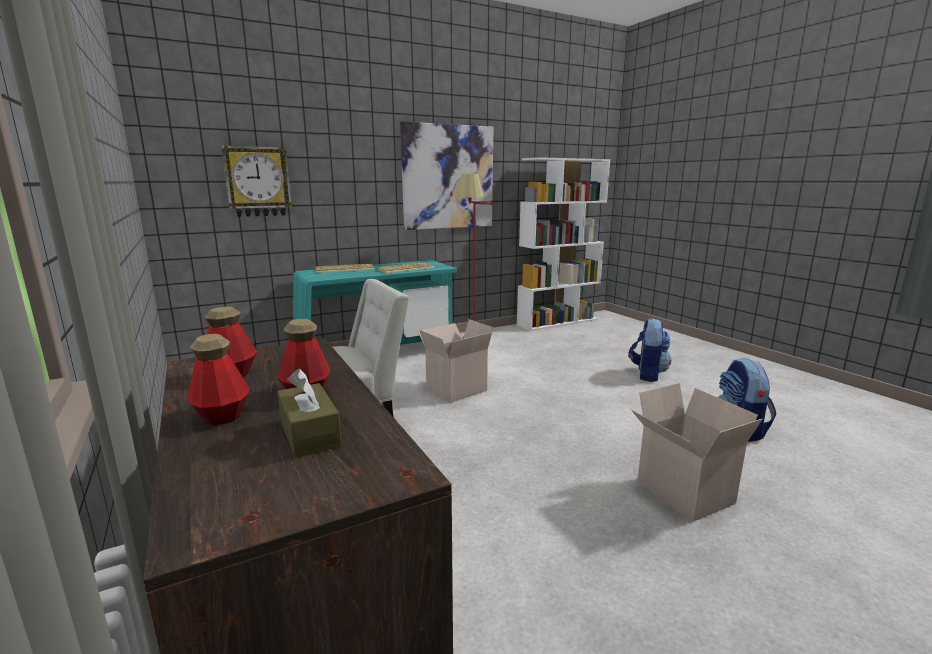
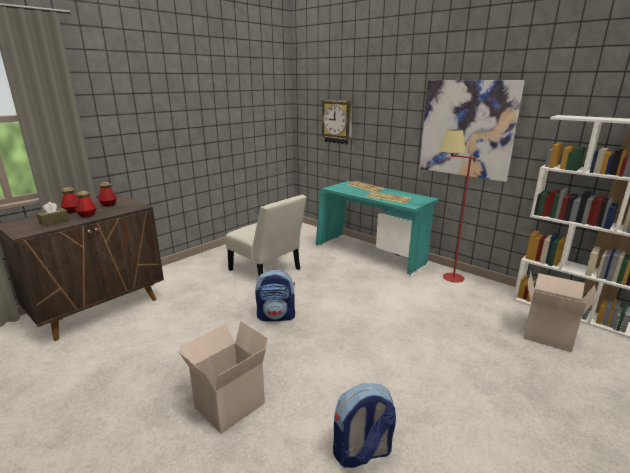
camera: 70 degrees right, 5 degrees up
cardboard box [418,319,493,403] -> cardboard box moved to [523,272,596,352]
backpack [628,318,671,382] -> backpack moved to [255,269,295,321]

